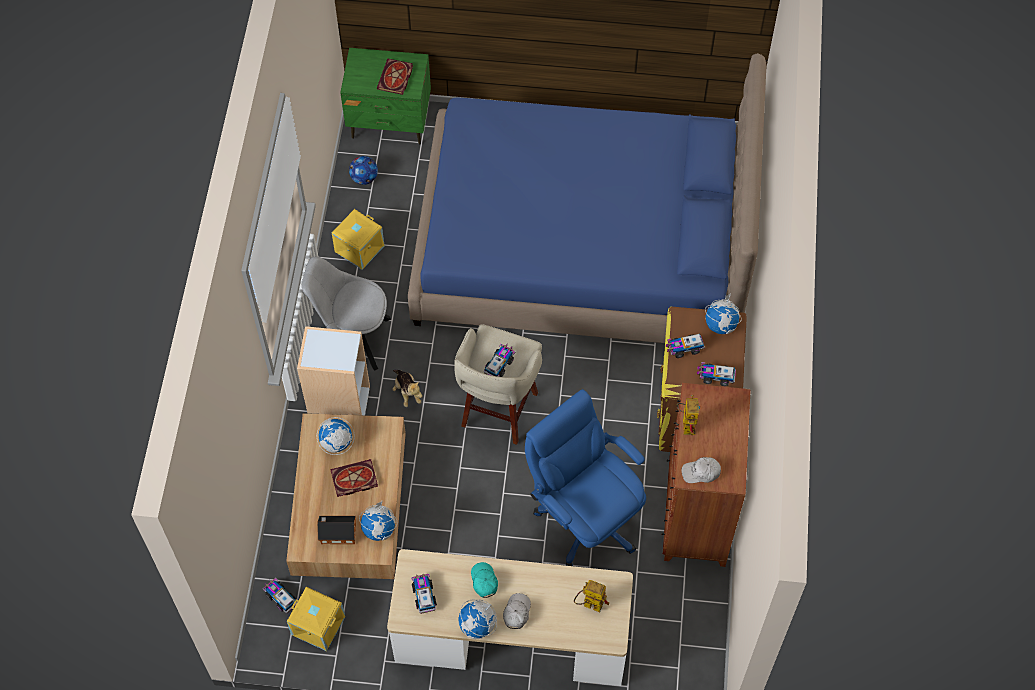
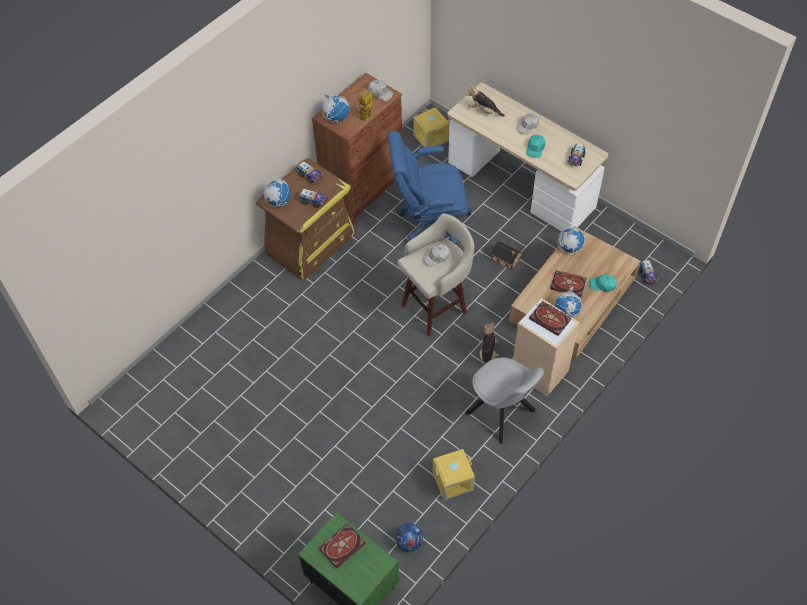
camera: 145 degrees left, 5 degrees down
yellow storage box [287,587,345,651] -> yellow storage box moved to [413,107,450,147]
toy house [317,516,356,544] -> toy house moved to [491,242,522,270]
blue bed [408,53,767,343] -> none
globe [458,600,497,639] -> globe moved to [322,94,349,123]
toy truck [484,344,515,377] -> white cap [422,244,450,267]
blue office chair [525,389,646,566] -> blue office chair turned 90 degrees clockwise [388,131,472,248]
toy robot [574,580,609,612] -> plush toy [465,84,505,117]
none -> book [529,301,571,336]
none -> turquoise cap [589,274,617,292]

